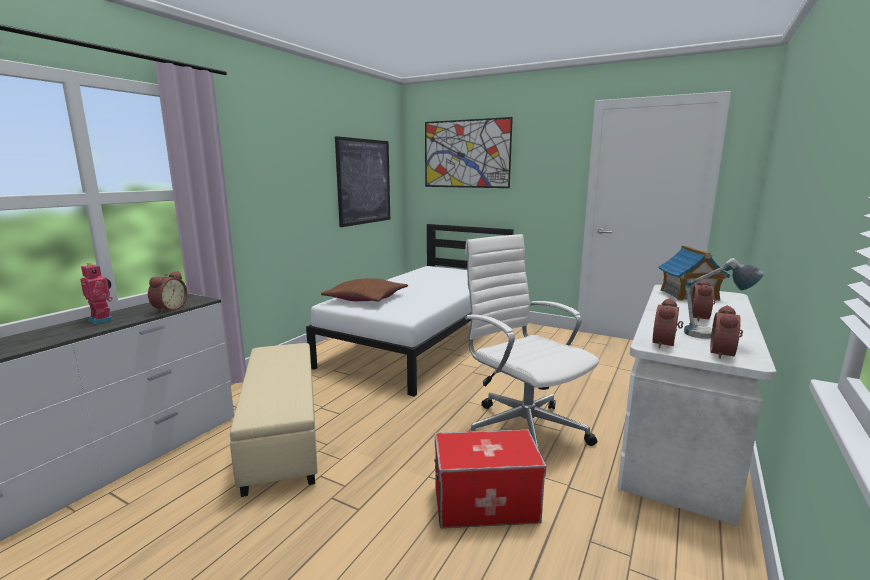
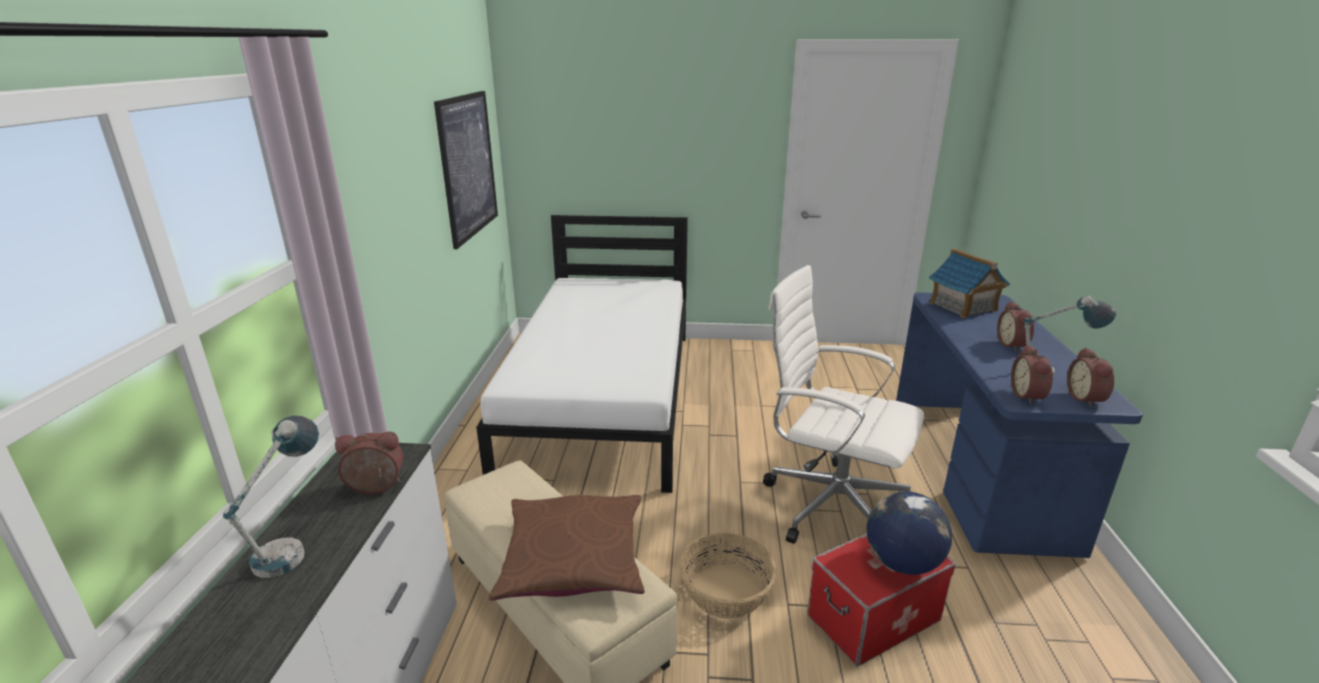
camera: 25 degrees left, 10 degrees up
toy robot [80,263,113,324] -> table lamp [223,415,319,578]
alarm clock [148,271,187,313] -> alarm clock turned 90 degrees counterclockwise [335,432,403,494]
brown pillow [321,278,408,302] -> brown pillow moved to [489,495,645,601]
picture [425,117,513,188] -> none
white desk [618,285,777,526] -> blue desk [896,292,1143,558]
none -> basket [679,532,777,619]
none -> globe [867,491,952,575]

